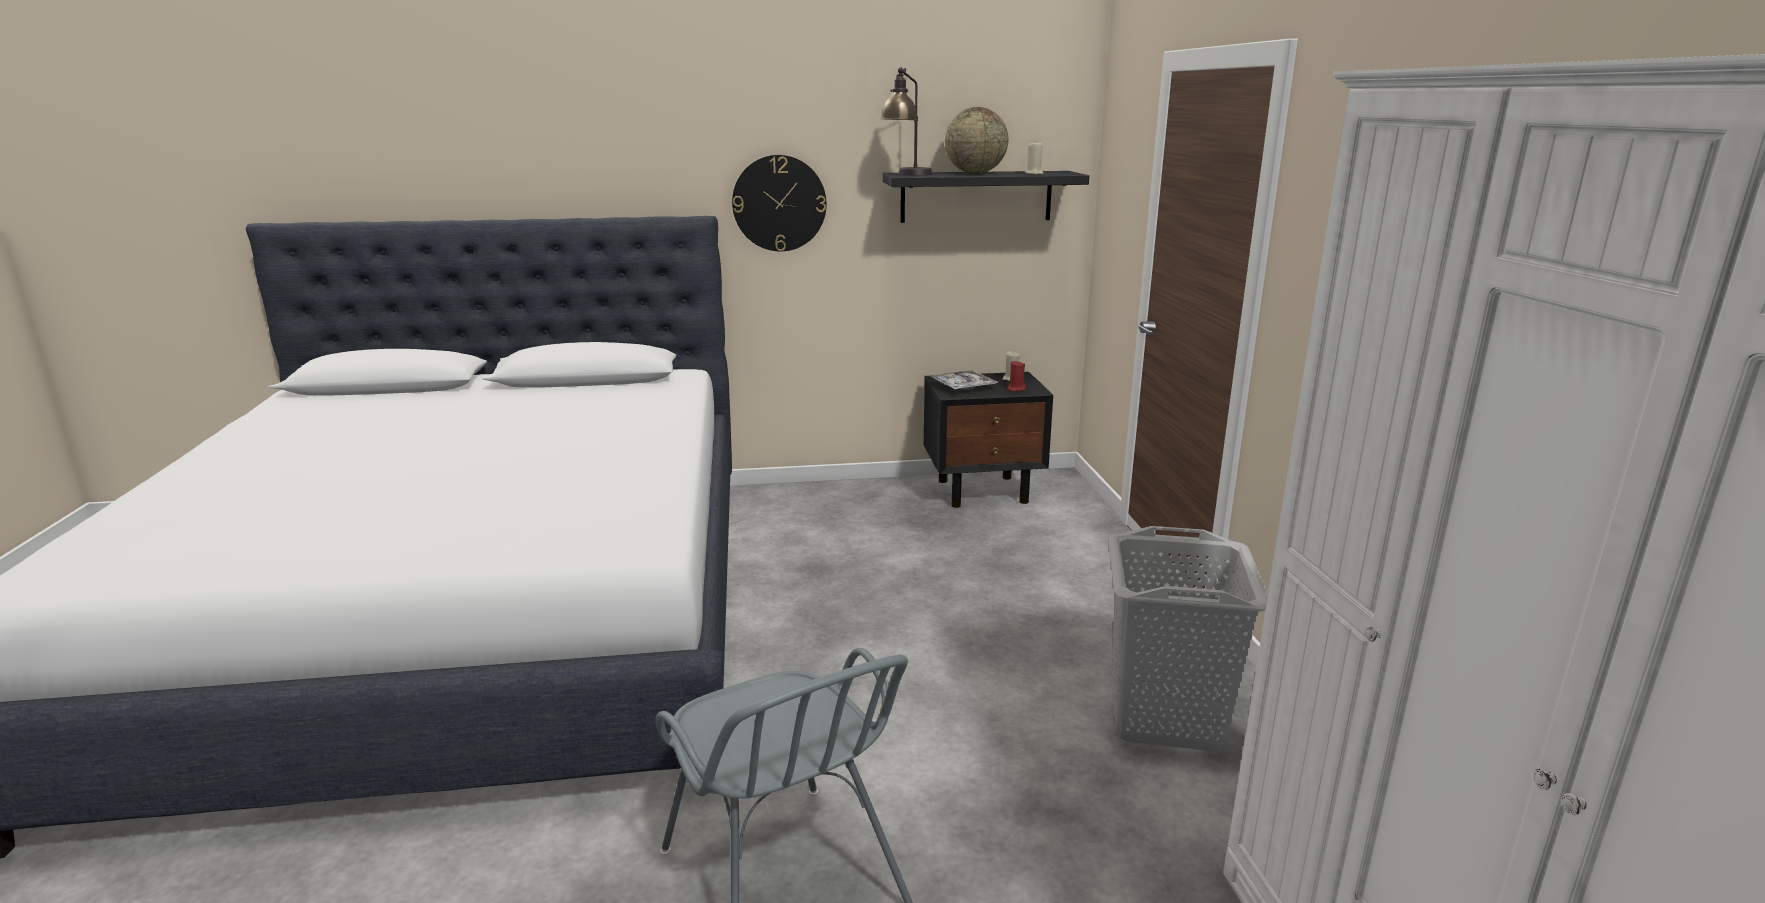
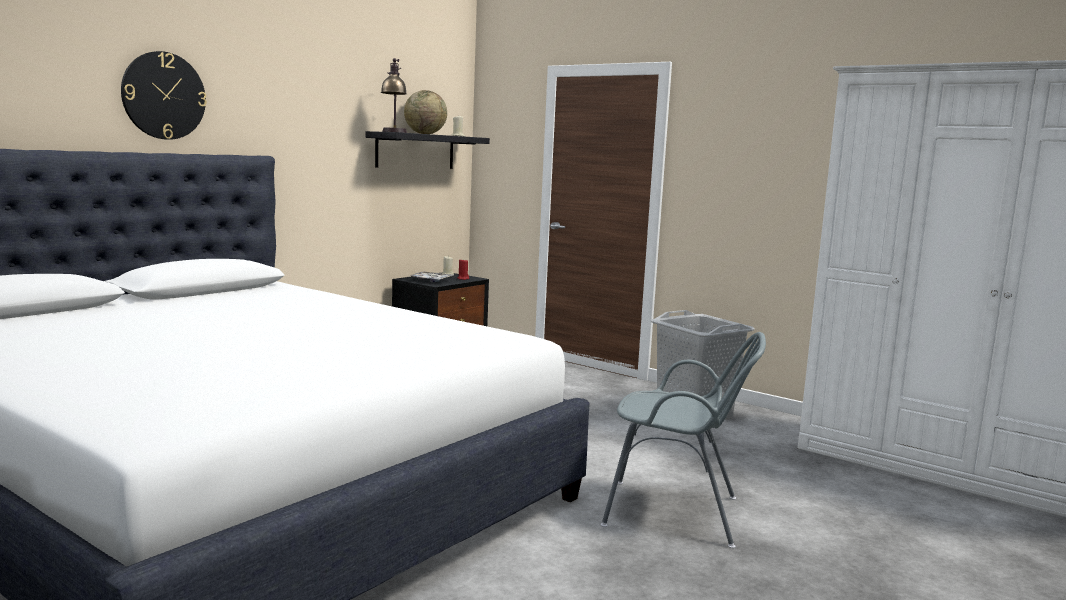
camera: 45 degrees left, 10 degrees down
wall clock [732,155,826,251] -> wall clock moved to [121,51,207,140]

